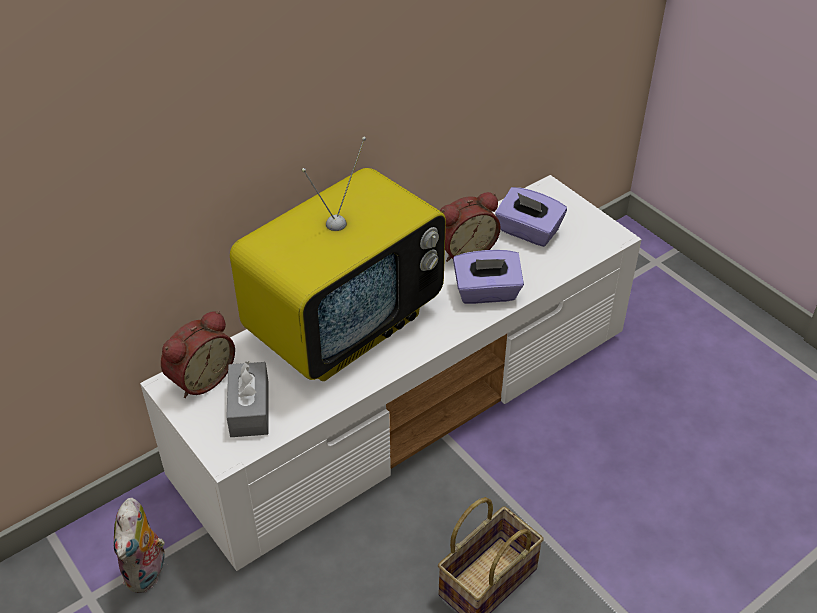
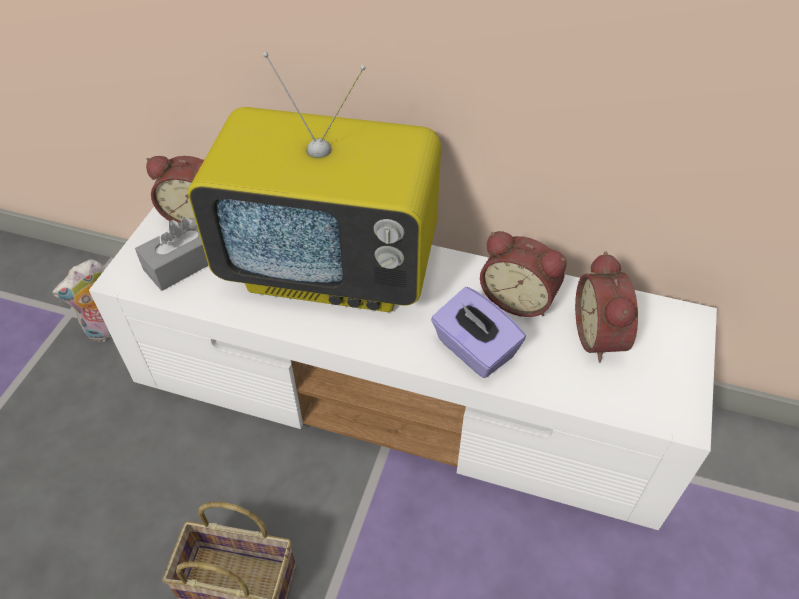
camera: 55 degrees right, 5 degrees up
purple tissue box [495,187,567,247] -> alarm clock [575,252,638,362]

